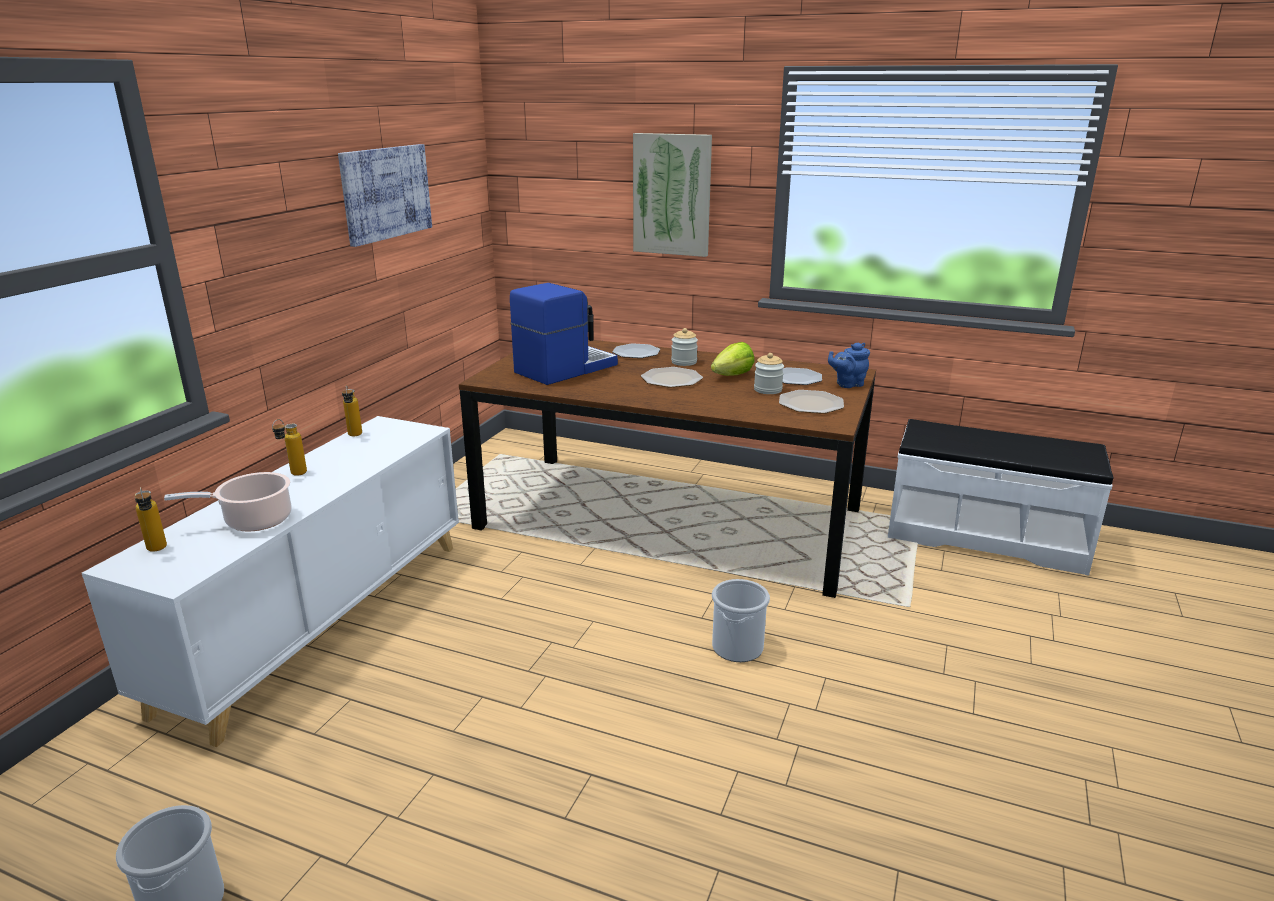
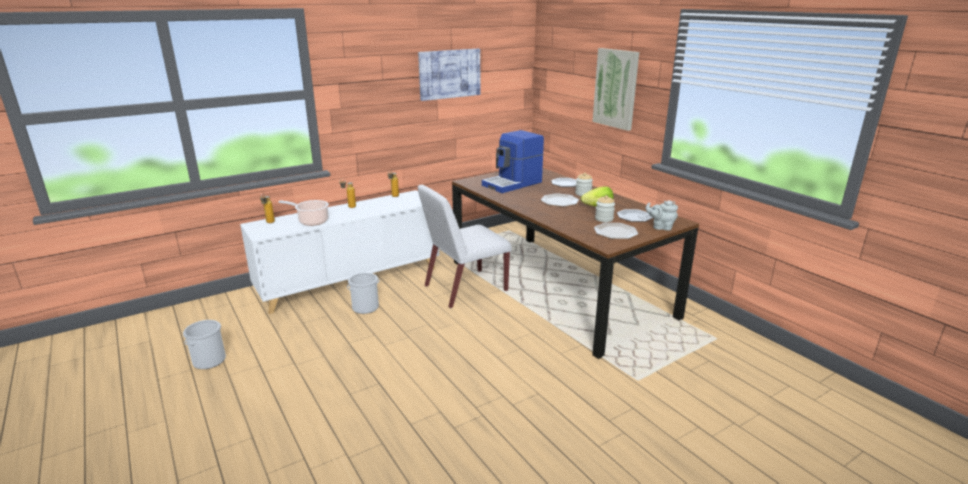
camera: 35 degrees right, 0 degrees up
coffee machine [510,283,618,385] -> coffee machine turned 150 degrees clockwise [482,130,544,193]
bucket [712,579,770,662] -> bucket moved to [347,273,379,314]
blue teapot [828,343,870,388] -> grey teapot [645,200,678,231]
white bench [888,419,1114,576] -> none
none -> white chair [418,185,512,308]

